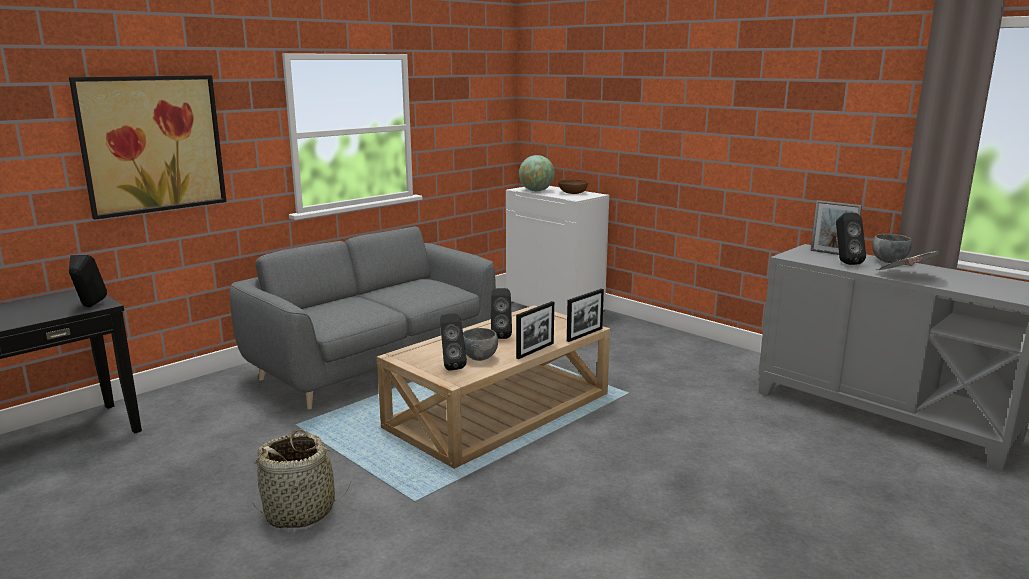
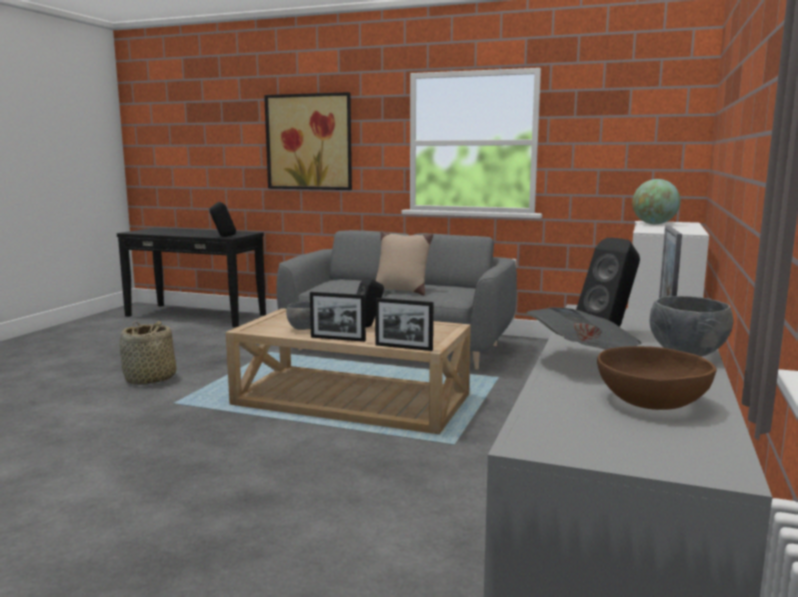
camera: 65 degrees right, 5 degrees down
black speaker [440,314,467,371] -> none
brown bowl [558,179,588,194] -> brown bowl moved to [597,346,717,410]
none -> beige pillow [375,231,433,295]

